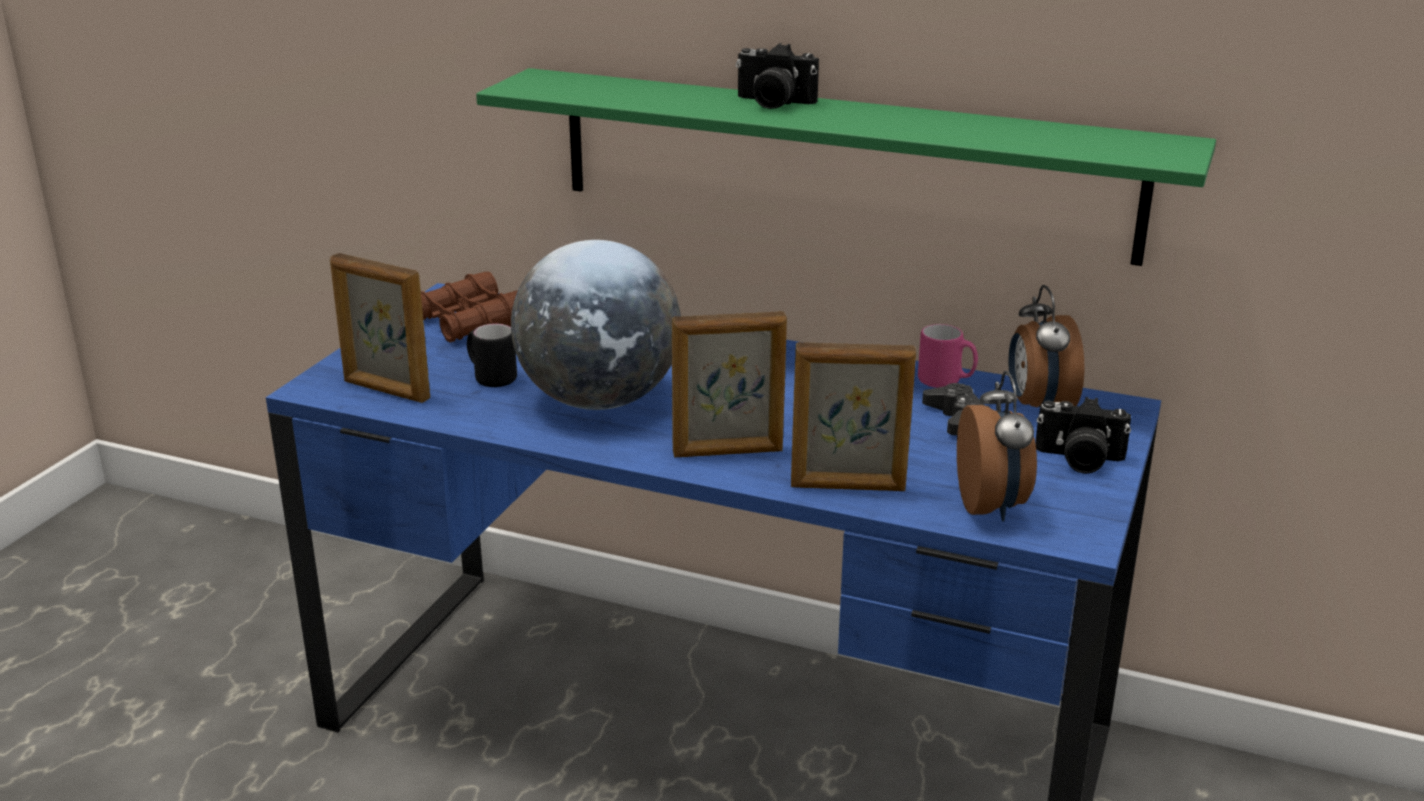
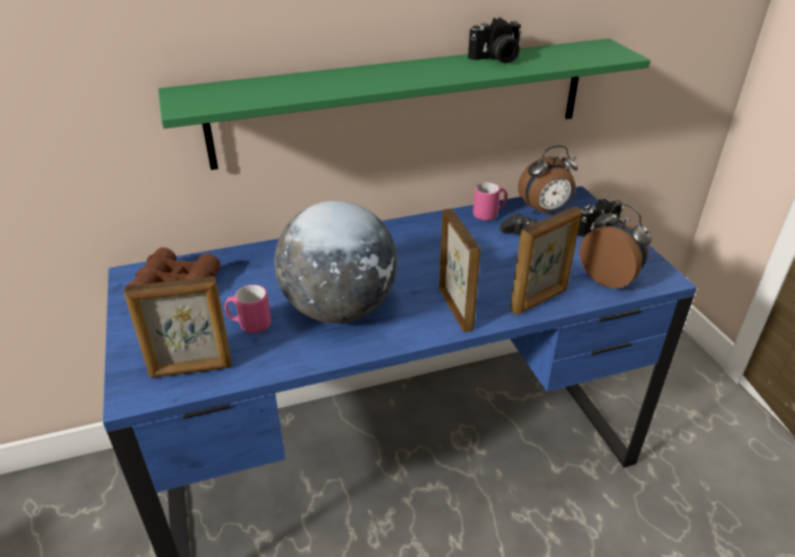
camera: 40 degrees left, 10 degrees up
black mug [467,323,517,387] -> pink mug [225,285,271,333]
picture frame [672,311,787,457] -> picture frame turned 60 degrees counterclockwise [439,208,481,333]
camera [736,43,819,109] -> camera moved to [468,17,522,63]
alarm clock [1008,285,1084,407] -> alarm clock turned 60 degrees counterclockwise [518,145,578,215]

